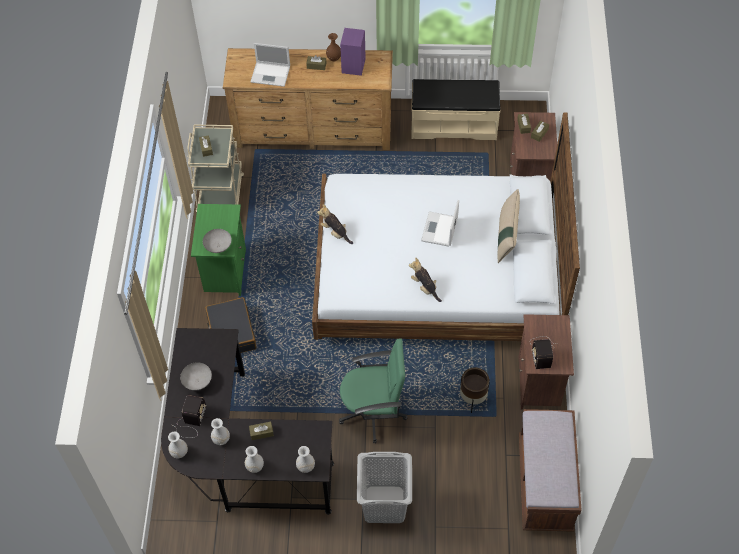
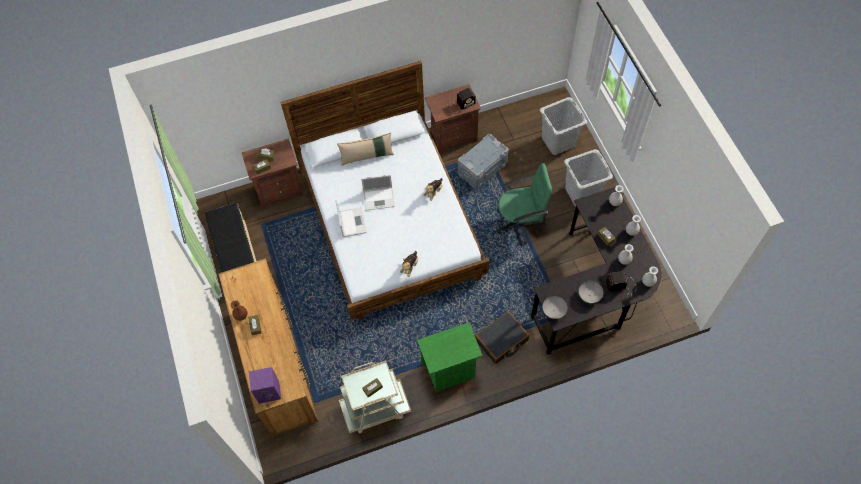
camera: 110 degrees left, 5 degrees up
grey bowl [203,229,232,253] -> grey bowl moved to [543,296,567,319]
laptop [250,43,290,87] -> laptop moved to [335,200,367,237]
green office chair [339,338,408,444] -> green office chair turned 105 degrees clockwise [497,163,552,244]
purple speaker [340,28,366,76] -> purple speaker moved to [249,367,281,404]
brown planter [460,368,490,413] -> grey storage box [458,134,509,189]
brown bench [519,409,582,532] -> none
none -> grey laundry basket [540,97,587,155]

